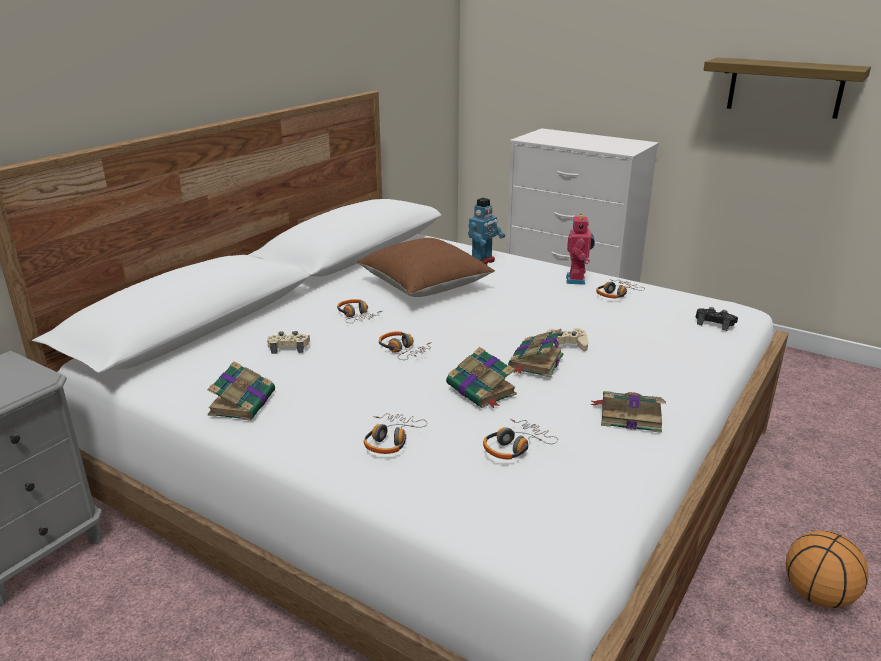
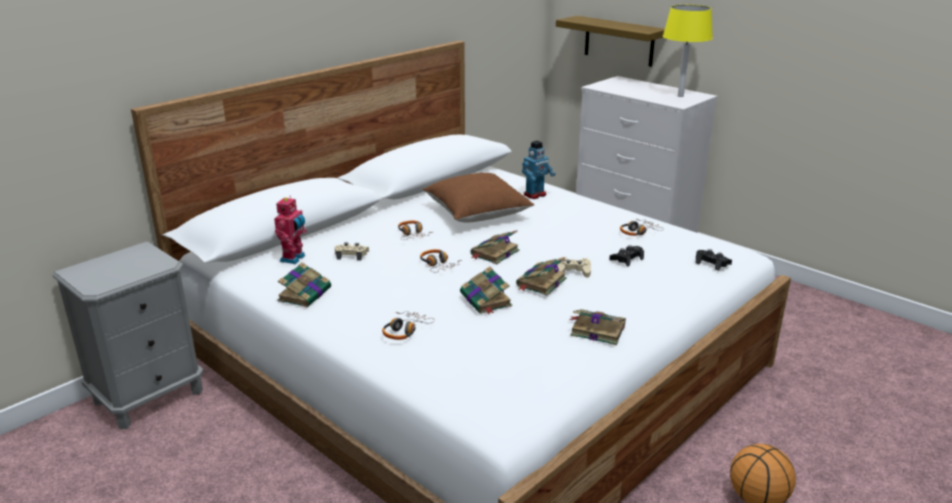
camera: 10 degrees right, 0 degrees up
headphones [483,419,558,459] -> none
toy robot [566,214,595,285] -> toy robot moved to [274,196,307,264]
shelf [703,57,871,119] -> shelf moved to [556,16,665,67]
none -> book [471,230,519,264]
none -> black game controller [609,245,644,267]
none -> yellow table lamp [663,5,713,97]

